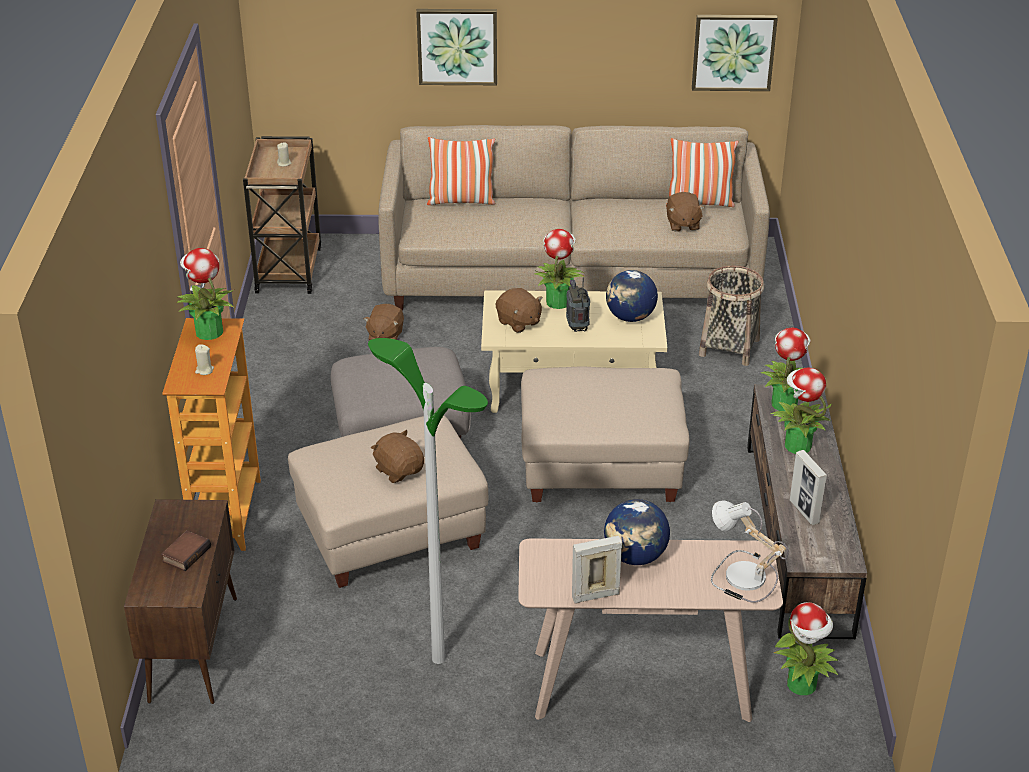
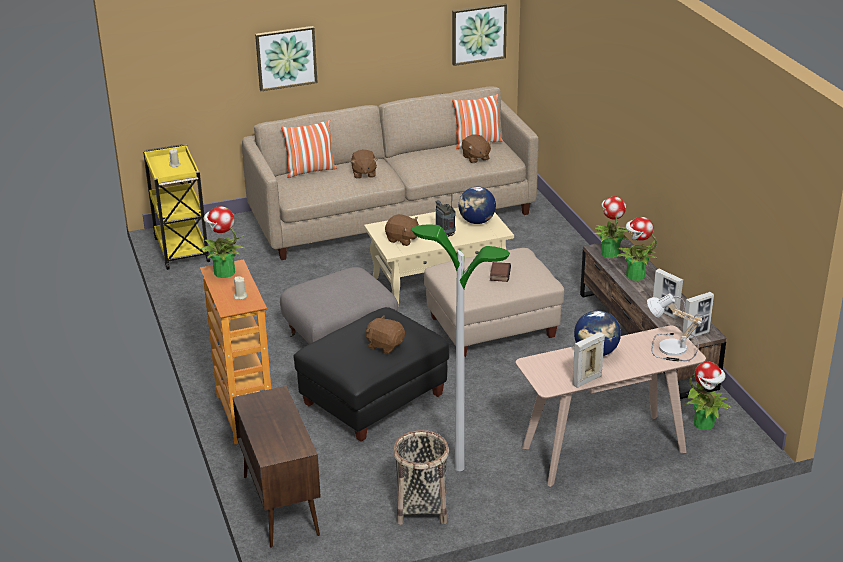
camera: 20 degrees left, 5 degrees down
book [161,530,211,571] -> book moved to [490,262,511,282]
brown cart [243,136,321,294] -> yellow cart [143,144,210,270]
beige ottoman [288,415,488,588] -> black ottoman [294,307,449,442]
brown plush toy [364,304,404,340] -> brown plush toy moved to [351,149,378,179]
potted plant [534,229,585,309] -> none
basket [699,266,764,366] -> basket moved to [393,430,449,525]
none -> picture frame [682,292,714,339]

